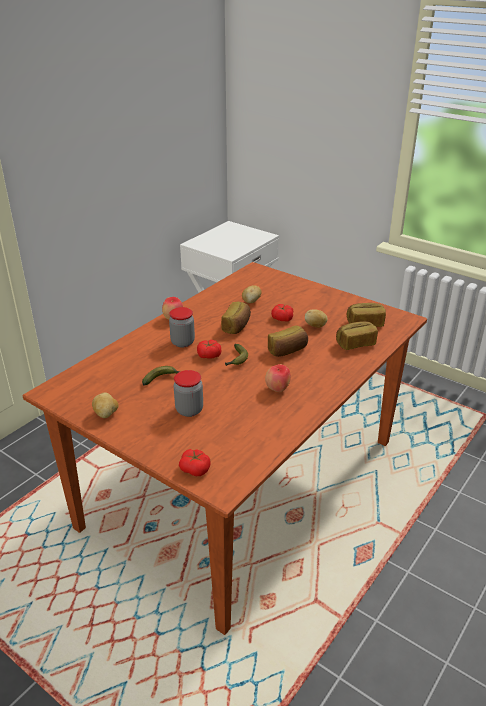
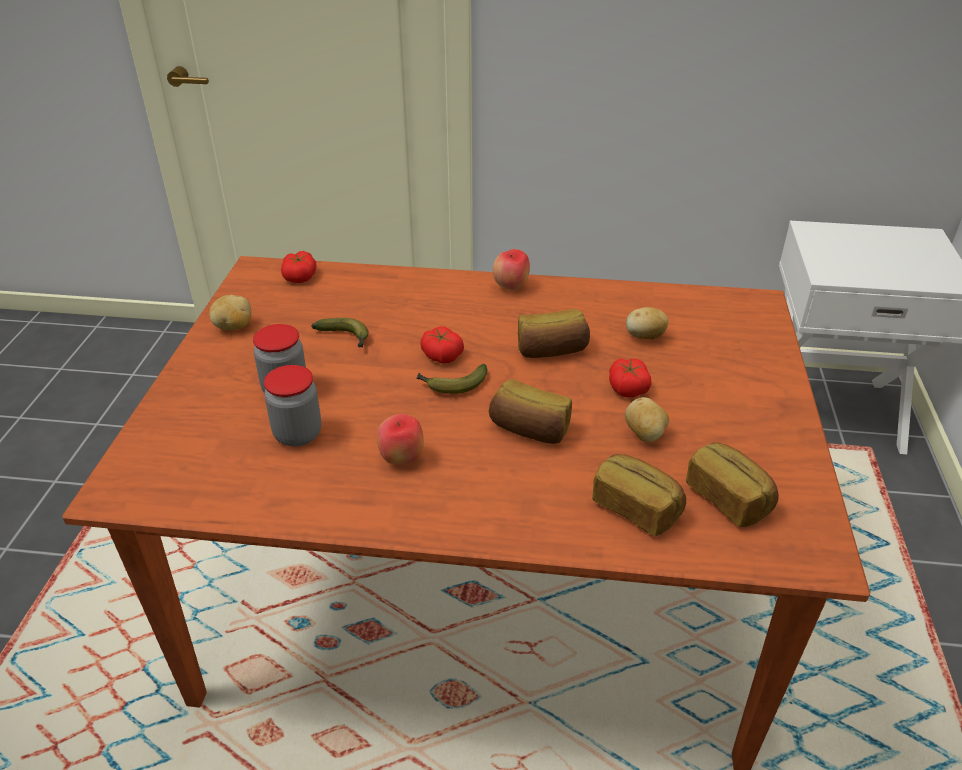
camera: 60 degrees right, 5 degrees up
jar [169,307,195,347] -> jar moved to [264,365,321,447]
tomato [179,449,210,476] -> tomato moved to [281,251,317,283]

